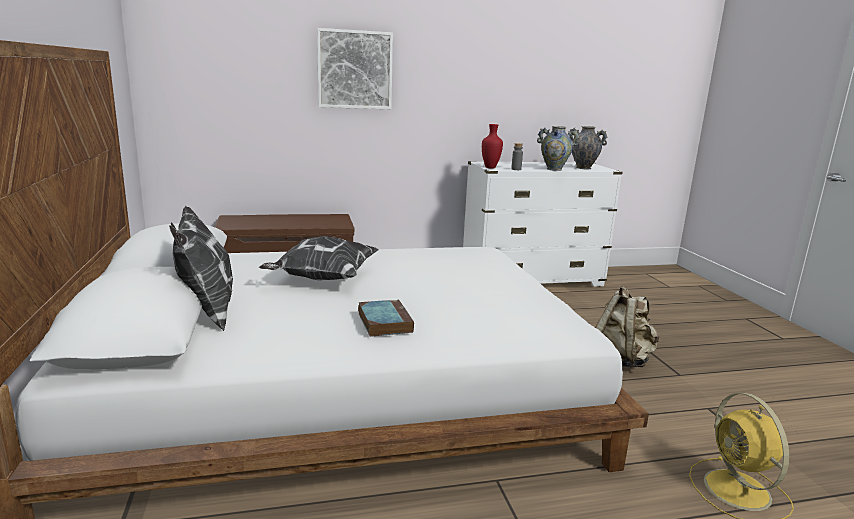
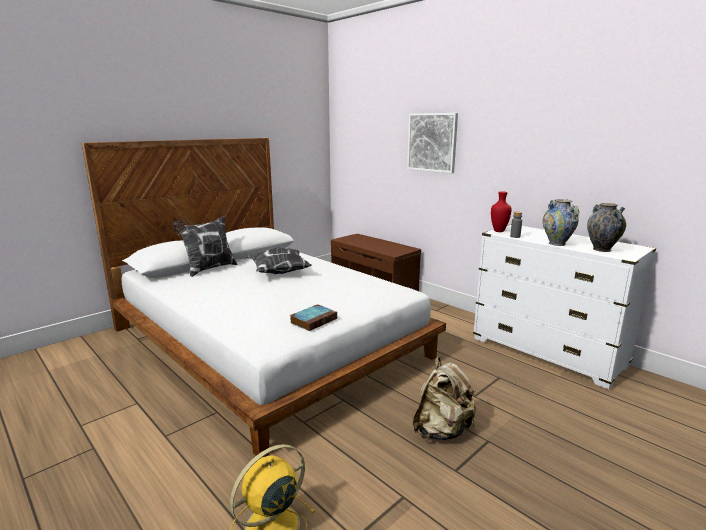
camera: 60 degrees right, 0 degrees up
book [358,299,414,337] -> book moved to [290,304,337,331]

